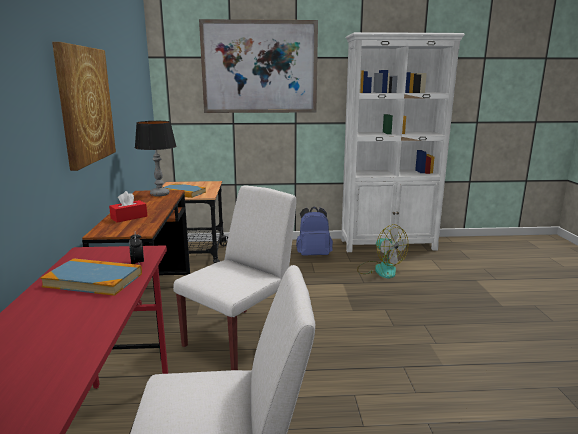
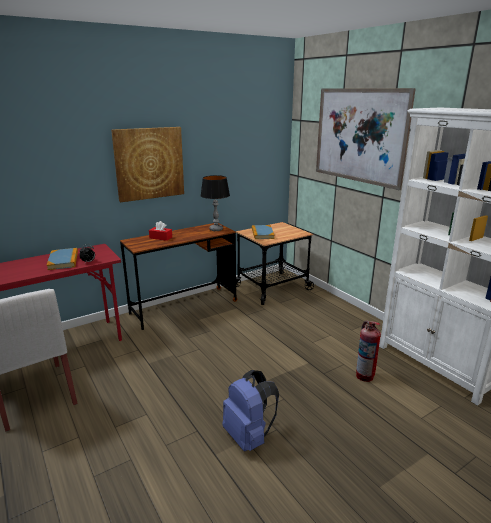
camera: 60 degrees right, 5 degrees up
white chair [173,185,297,370] -> none
blue backpack [296,207,333,256] -> blue backpack moved to [222,370,279,452]
fan [357,224,408,278] -> fire extinguisher [356,320,381,382]

